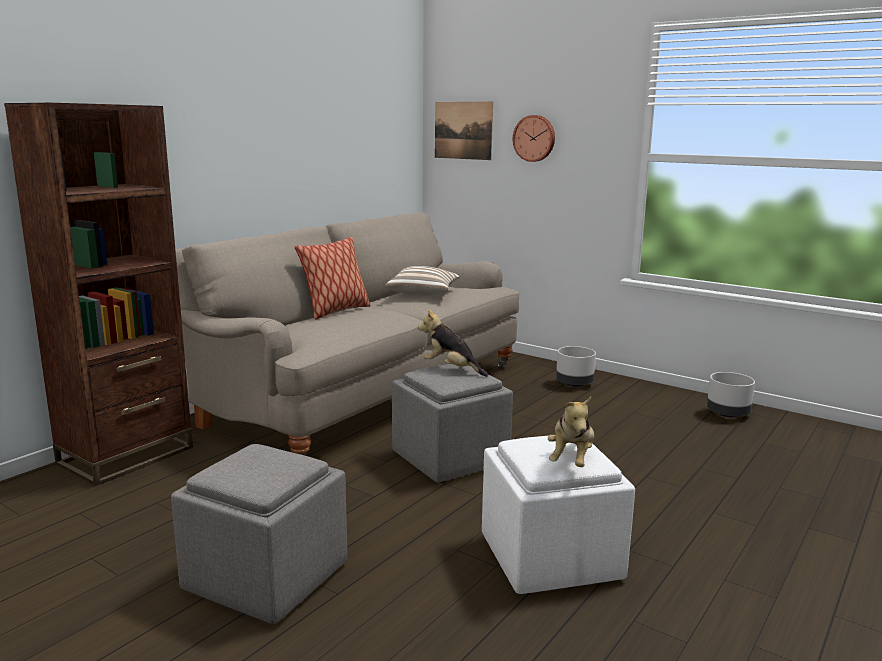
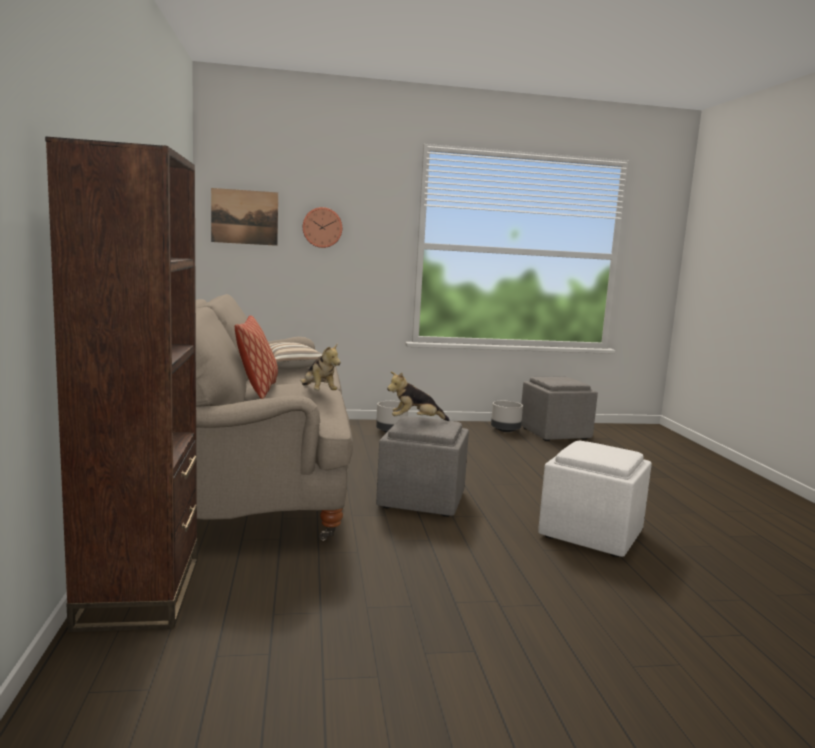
camera: 45 degrees left, 5 degrees down
grey ottoman [171,444,347,624] -> grey ottoman moved to [521,377,598,441]
plush toy [548,397,594,467] -> plush toy moved to [301,344,341,390]

